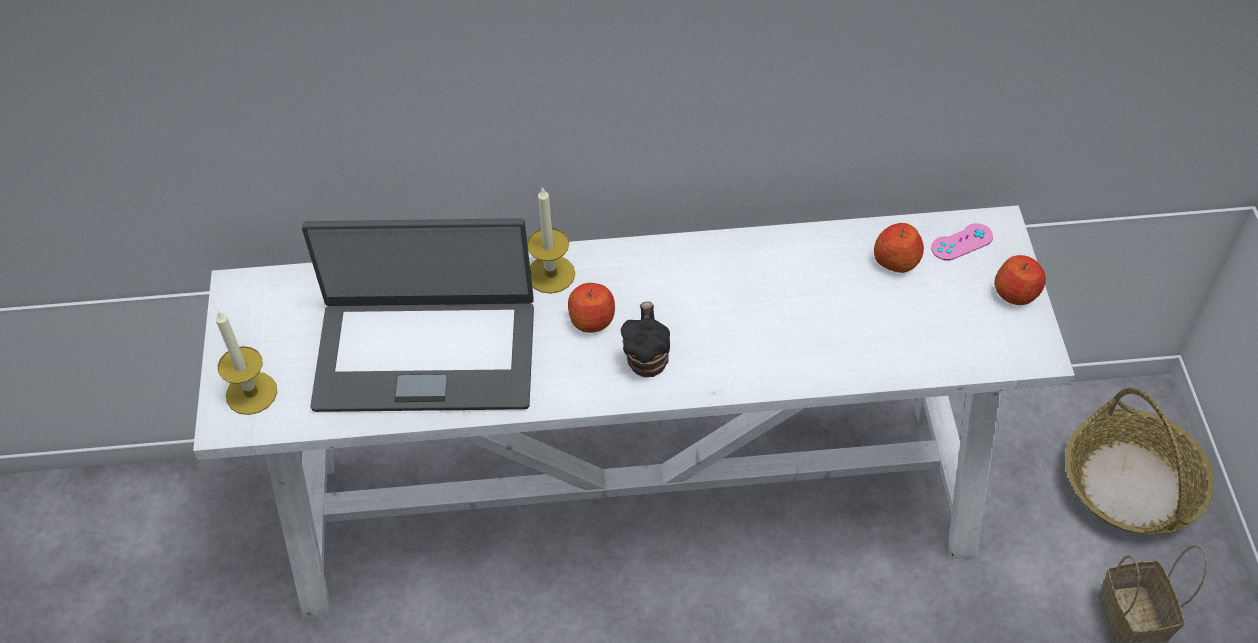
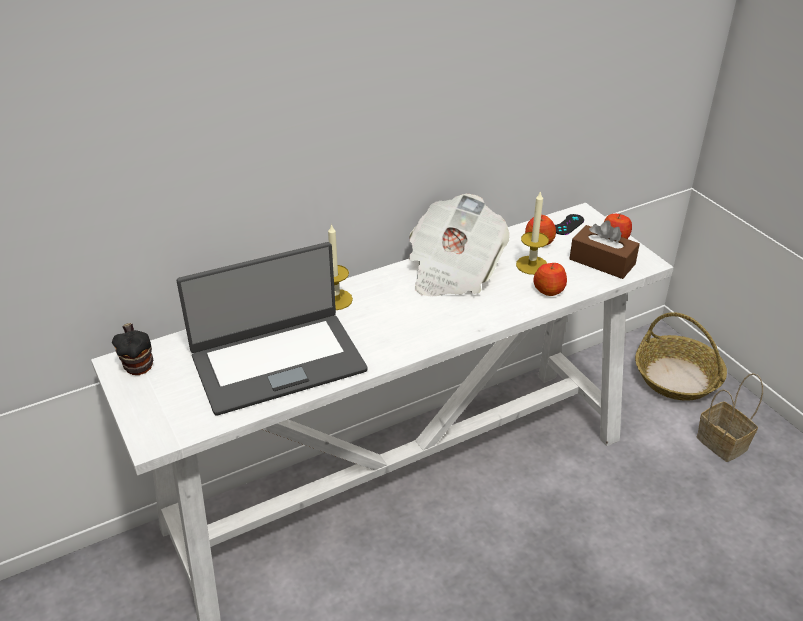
camera: 25 degrees left, 15 degrees down
candle [216,311,277,415] -> candle moved to [516,191,549,275]
apple [568,283,615,333] -> apple moved to [533,263,567,296]
mug [621,302,670,377] -> mug moved to [112,323,153,375]
pink game controller [931,223,993,260] -> black game controller [555,214,584,235]
none -> newspaper [409,194,510,296]
none -> brown tissue box [569,220,640,279]

